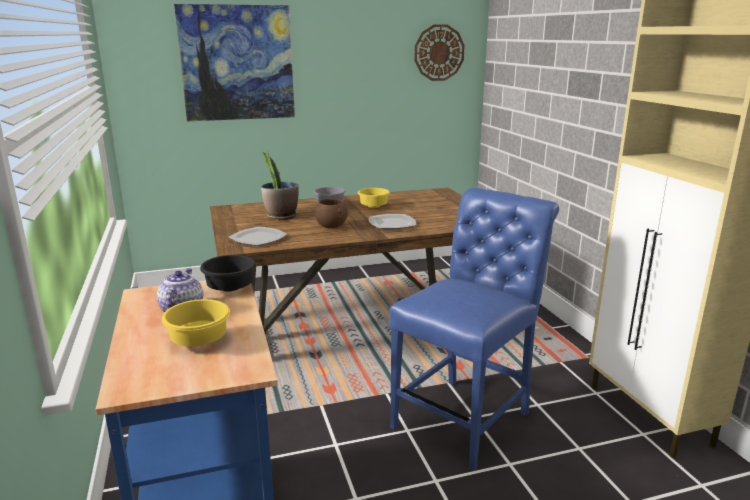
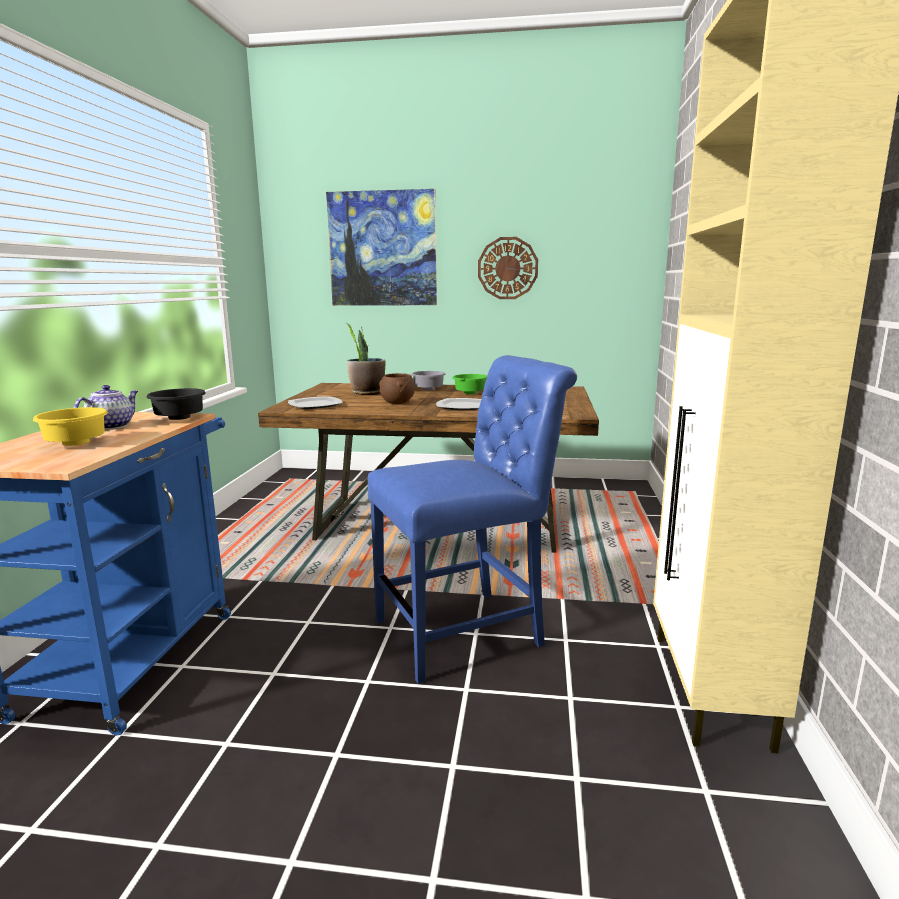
camera: 25 degrees right, 5 degrees down
yellow bowl [358,188,390,208] -> green bowl [453,374,487,394]
wall clock [414,24,465,81] -> wall clock moved to [478,237,538,299]

